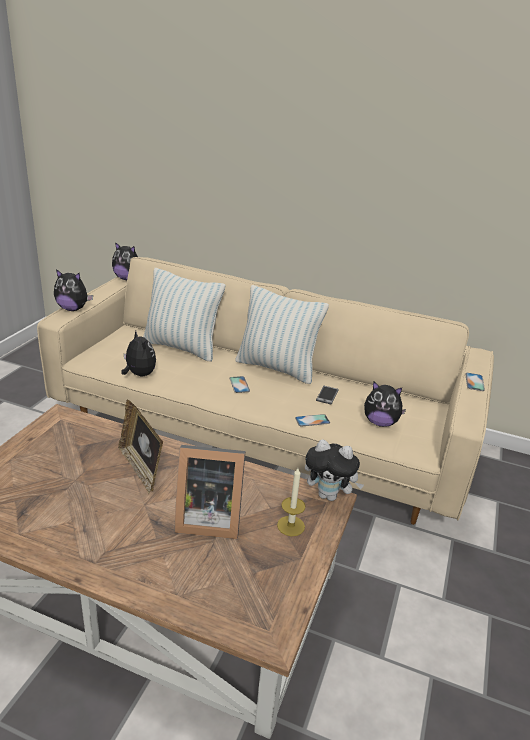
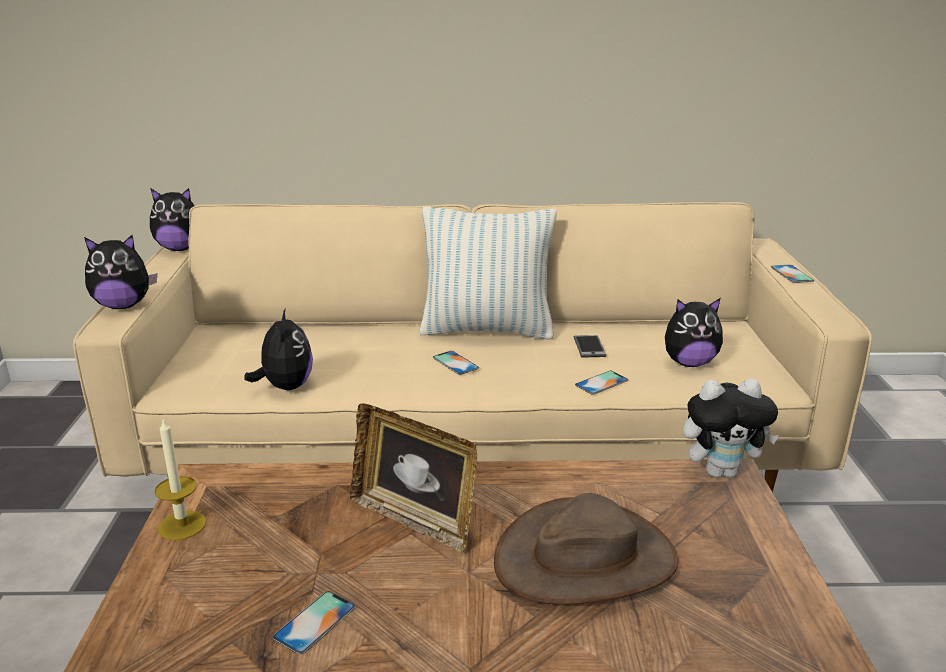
camera: 20 degrees left, 5 degrees down
plush toy [121,331,156,376] -> plush toy turned 45 degrees clockwise [244,307,313,390]
pillow [143,268,225,362] -> none
picture frame [175,445,245,539] -> brown hat [494,493,678,604]
candle [277,468,306,536] -> candle moved to [154,417,207,540]
none -> phone [273,591,356,655]

